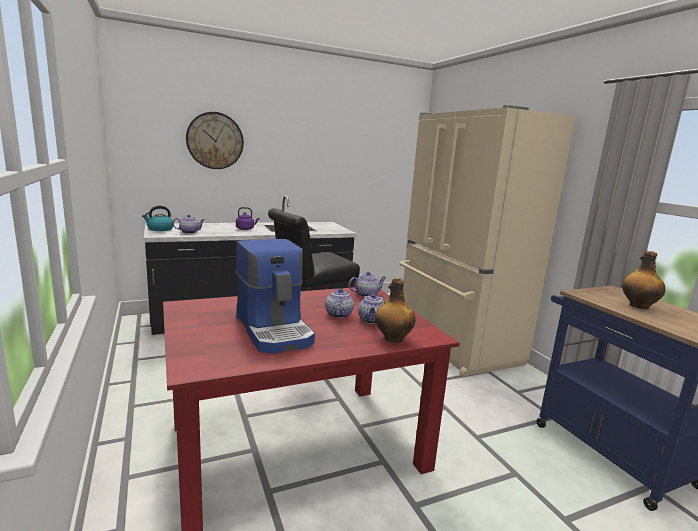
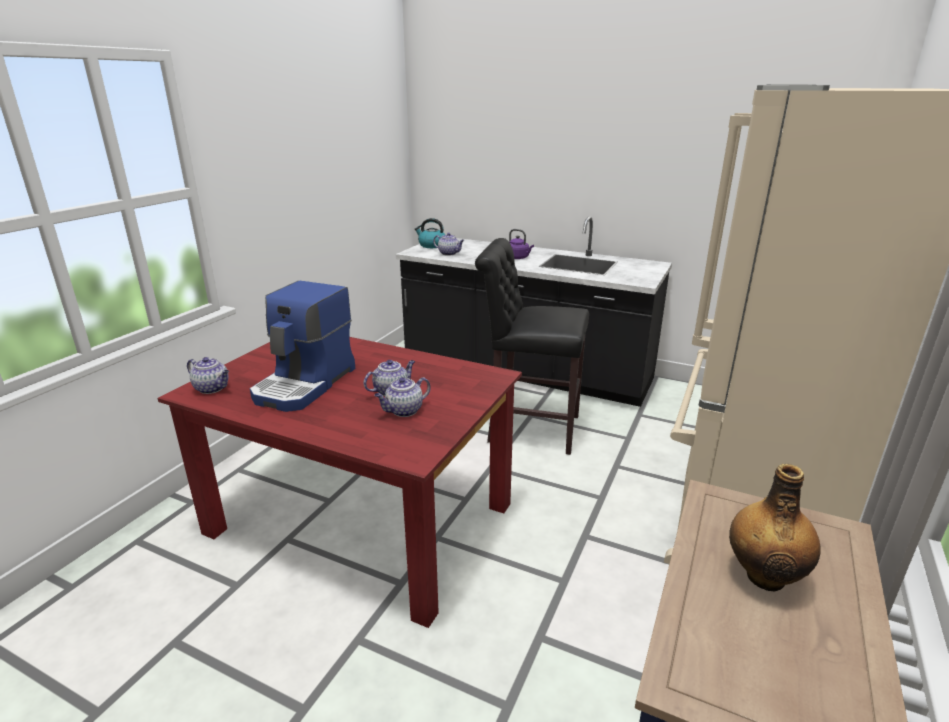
camera: 50 degrees right, 10 degrees up
wall clock [186,112,244,169] -> none
teapot [348,272,386,297] -> teapot moved to [187,357,229,394]
bottle [375,278,416,343] -> none

